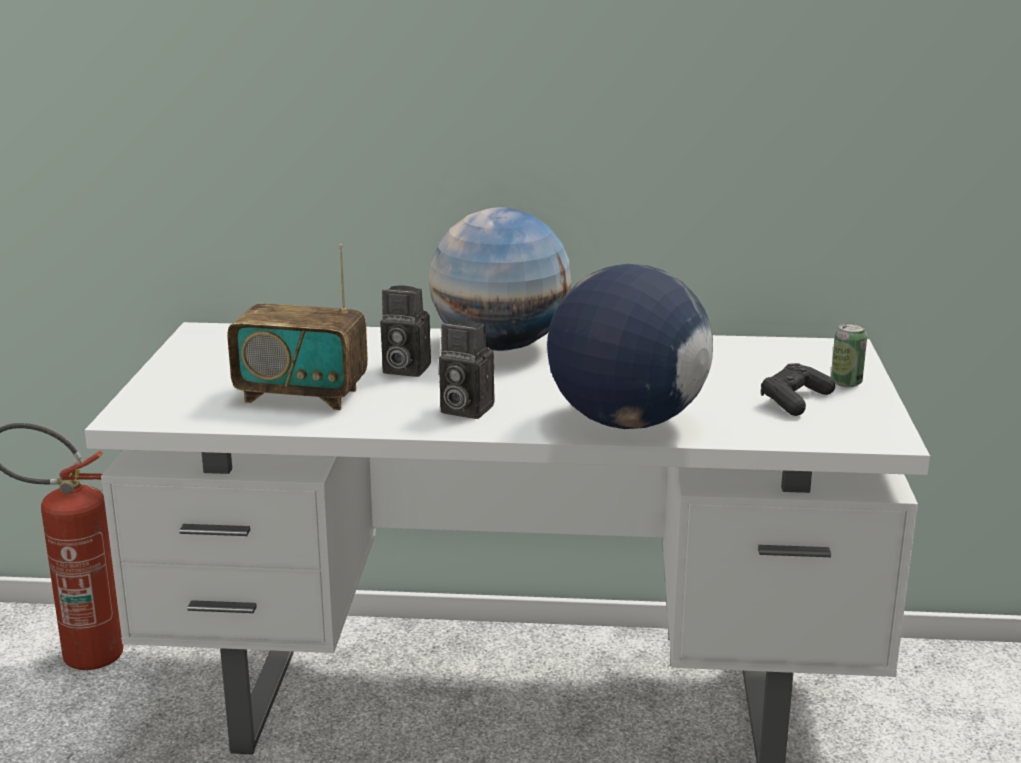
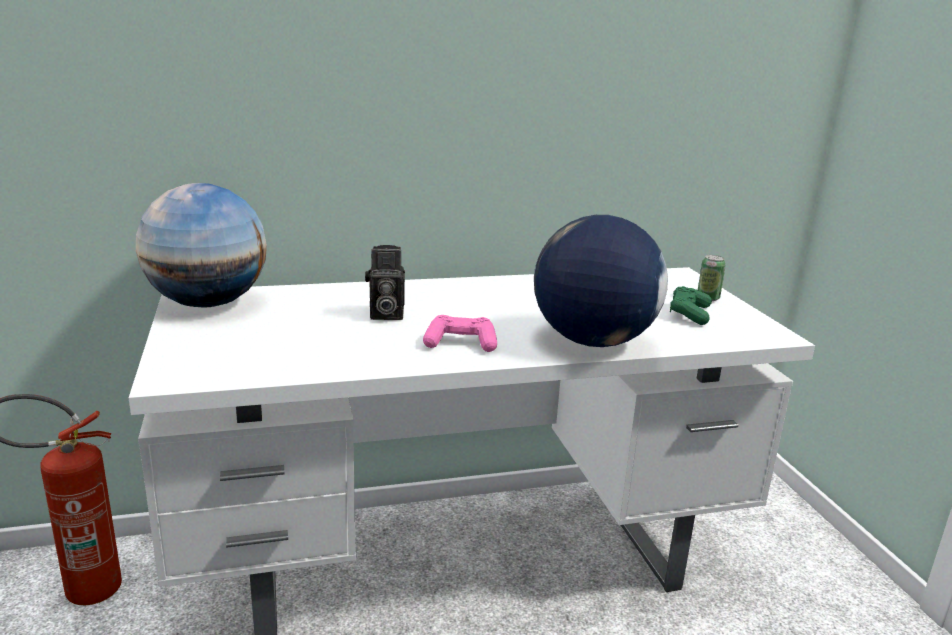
camera: 20 degrees left, 0 degrees up
radio [227,244,368,410] -> none
globe [429,207,571,351] -> globe moved to [136,183,267,307]
camera [439,320,495,419] -> pink game controller [423,315,497,352]
black game controller [761,363,835,416] -> green game controller [670,286,712,325]

